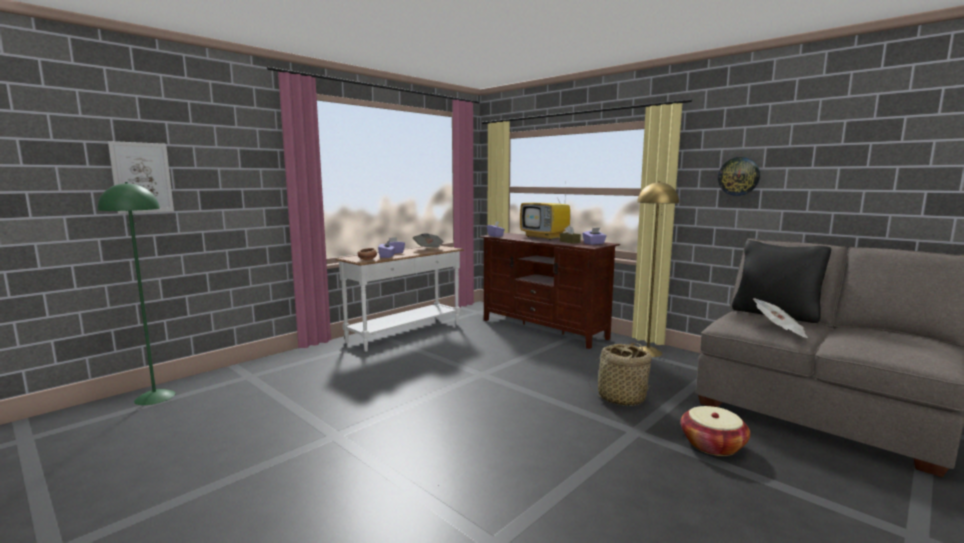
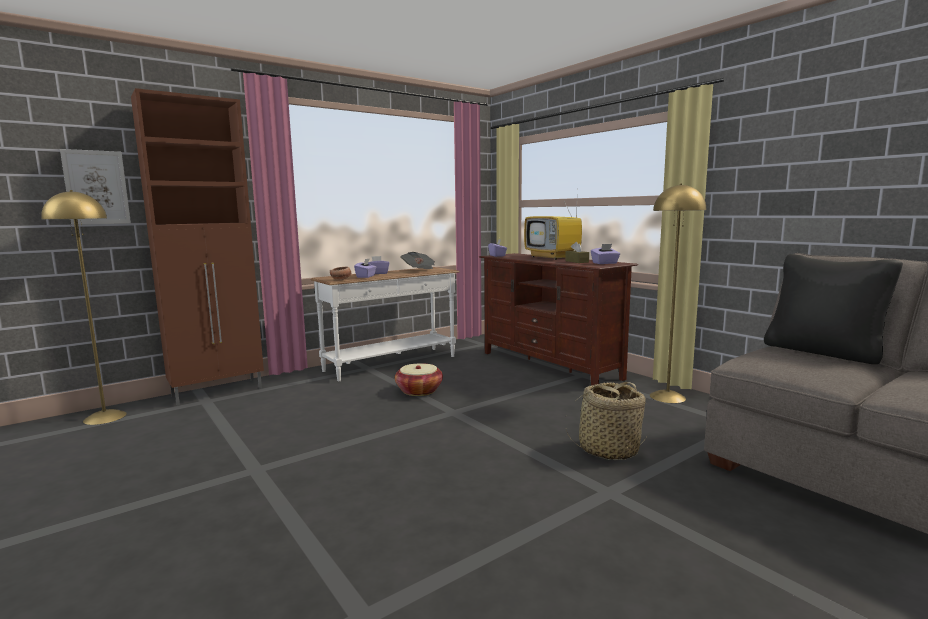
camera: 10 degrees right, 0 degrees up
green floor lamp [98,182,176,405] -> yellow floor lamp [41,190,127,425]
basket [681,406,750,456] -> basket moved to [395,363,443,396]
wall clock [718,157,760,196] -> none
newspaper [753,298,808,338] -> none
none -> brown cabinet [131,88,264,406]

